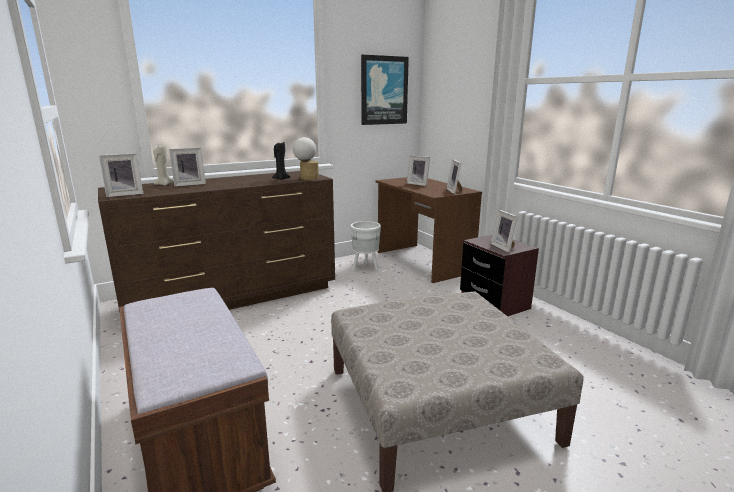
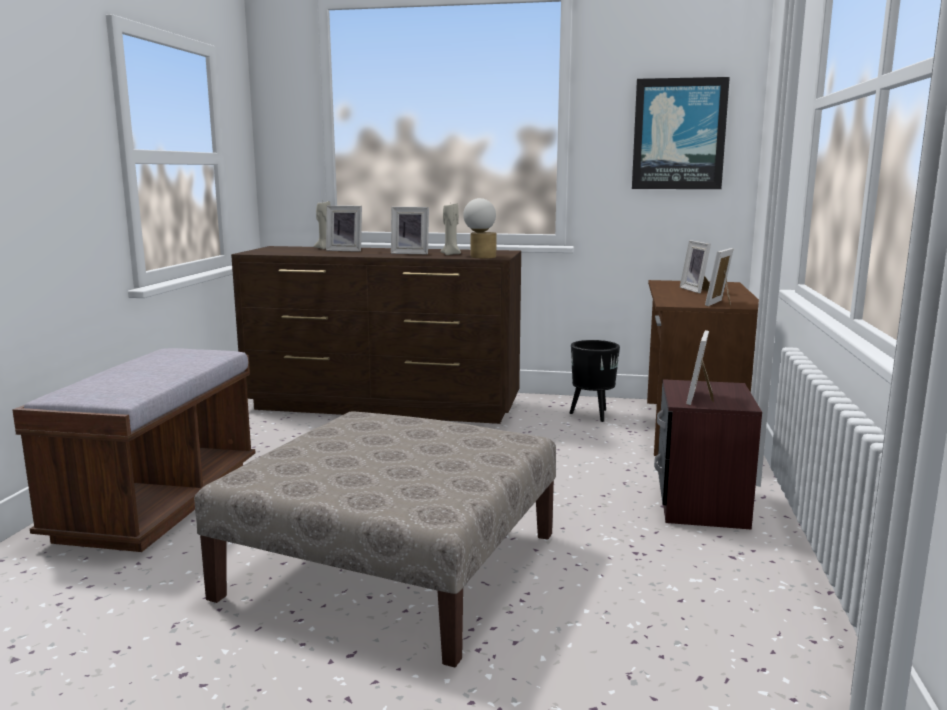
camera: 40 degrees right, 5 degrees down
picture frame [99,153,144,197] -> picture frame moved to [391,207,429,254]
black candle [272,142,290,180] -> beige candle [440,203,461,255]
white planter [351,221,381,271] -> black planter [570,340,620,422]

